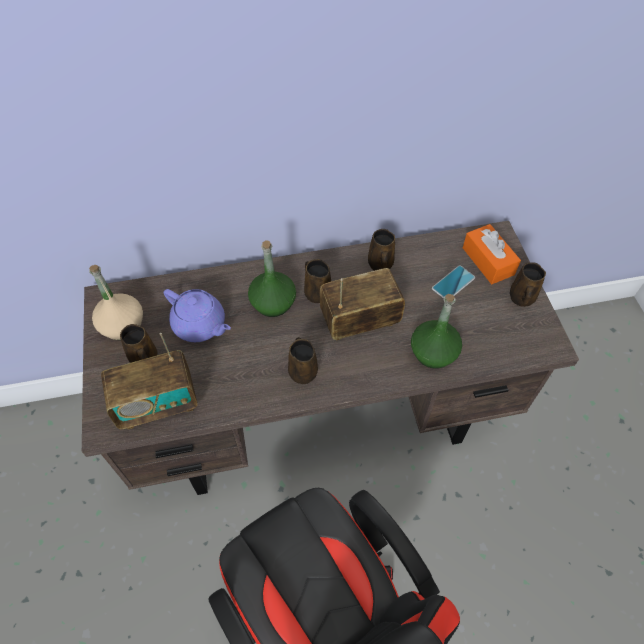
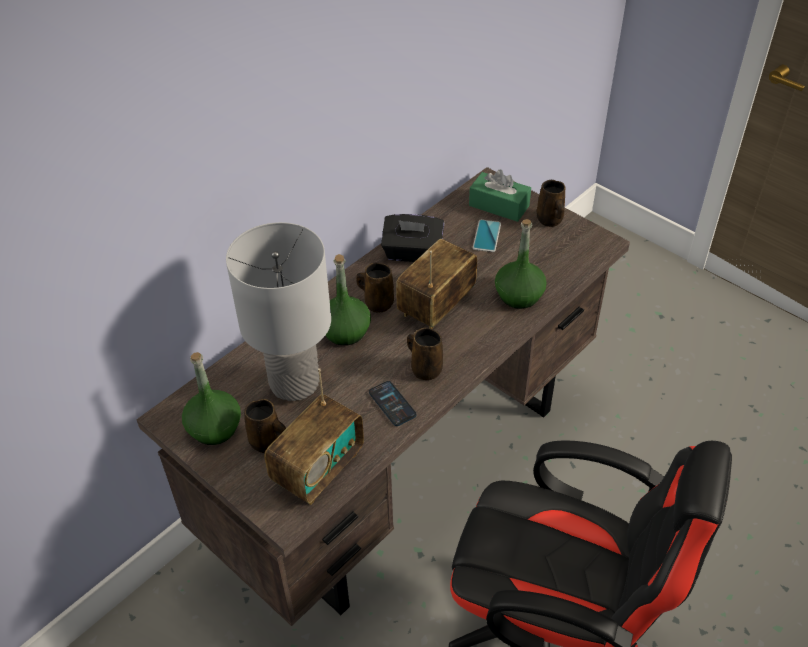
camera: 35 degrees left, 10 degrees down
beige bottle [89,265,143,340] -> green bottle [182,352,241,445]
purple teapot [164,289,231,342] -> grey table lamp [226,222,331,401]
brown mug [368,229,395,271] -> black tissue box [381,214,444,262]
orange tissue box [463,224,521,284] -> green tissue box [469,170,531,222]
none -> phone [369,381,416,426]

